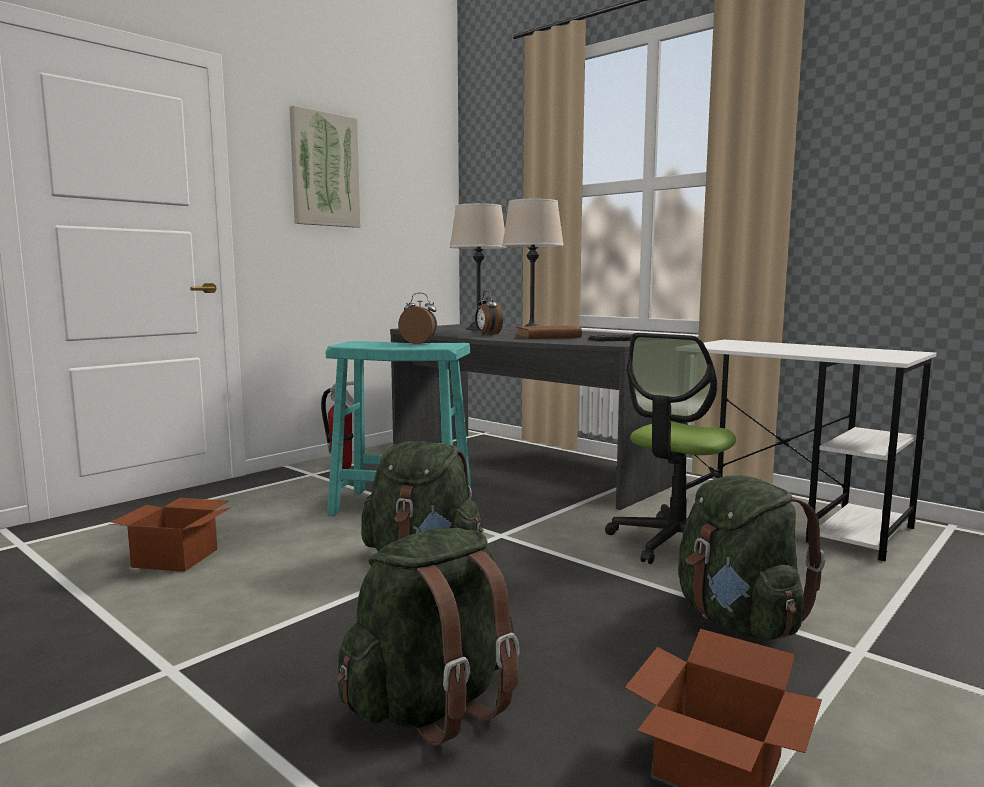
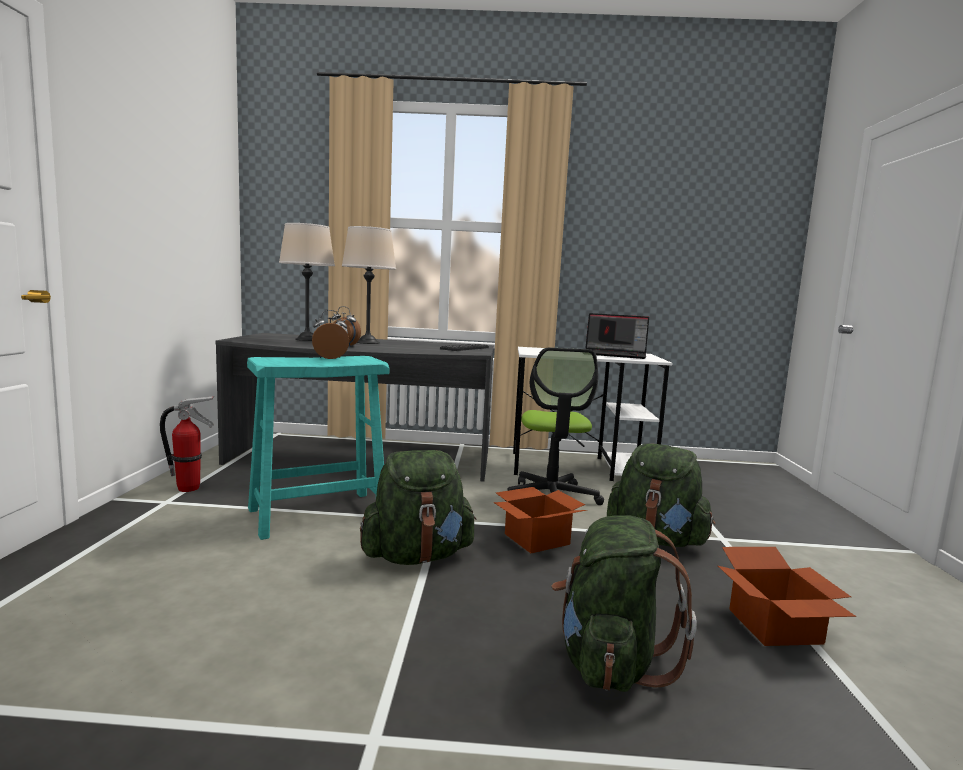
camera: 40 degrees left, 0 degrees up
cardboard box [108,498,230,572] -> cardboard box moved to [494,487,587,553]
picture [289,106,361,228] -> none
brown book [516,326,582,339] -> none
none -> laptop [585,313,649,359]

